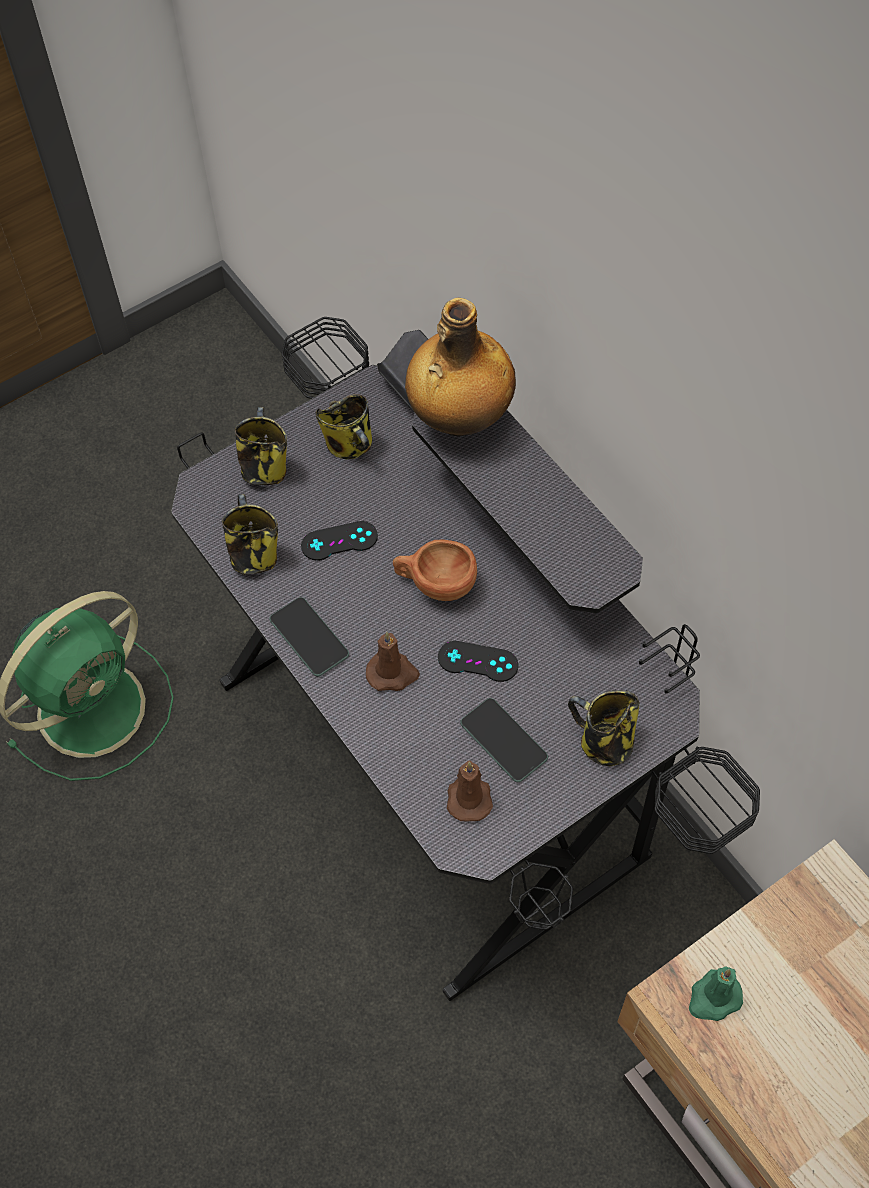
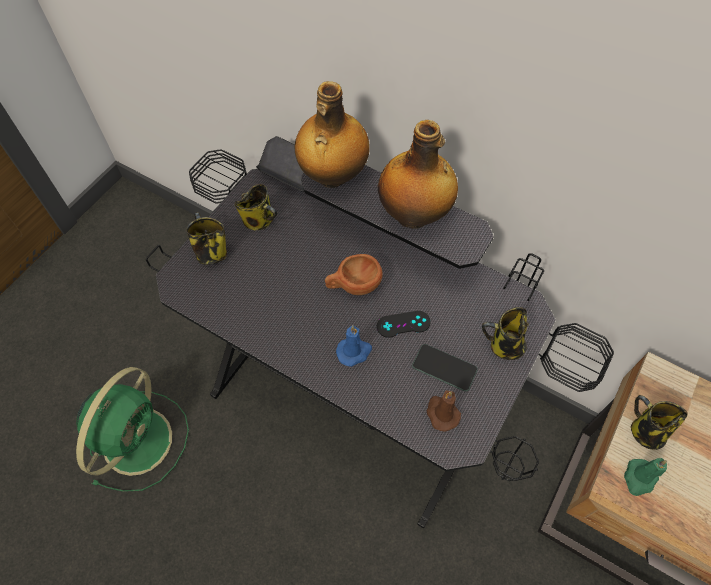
camera: 25 degrees left, 0 degrees up
mug [222,494,278,575] -> mug moved to [631,395,688,450]
phone [269,597,349,677] -> none
black game controller [301,521,378,561] -> none
brown candle [366,632,420,691] -> blue candle [336,325,372,367]
none -> bottle [378,120,458,229]

